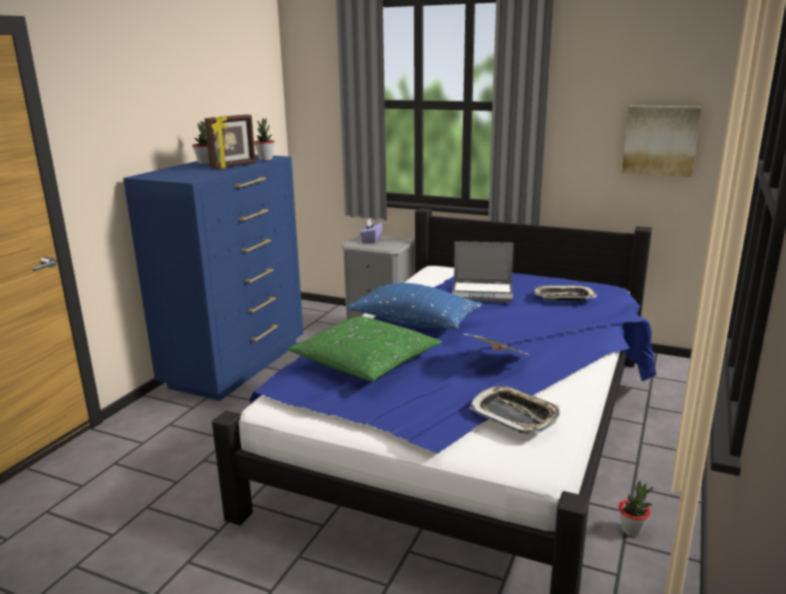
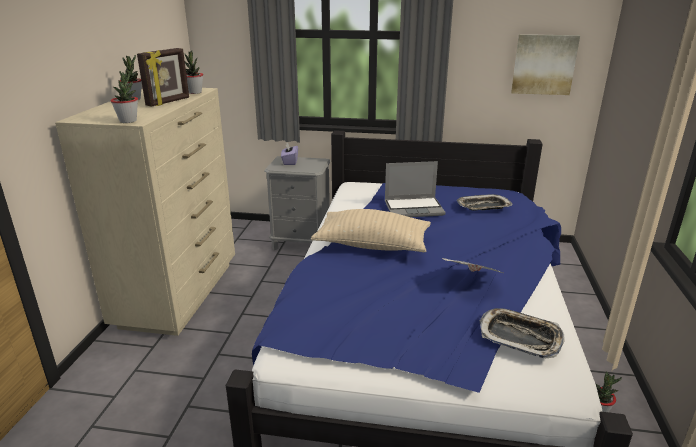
camera: 15 degrees left, 5 degrees up
blue dresser [123,155,303,401] -> beige dresser [55,88,235,336]
green pillow [288,316,442,381] -> none
blue pillow [347,283,482,330] -> beige pillow [311,209,431,252]
none -> potted plant [111,71,138,123]

